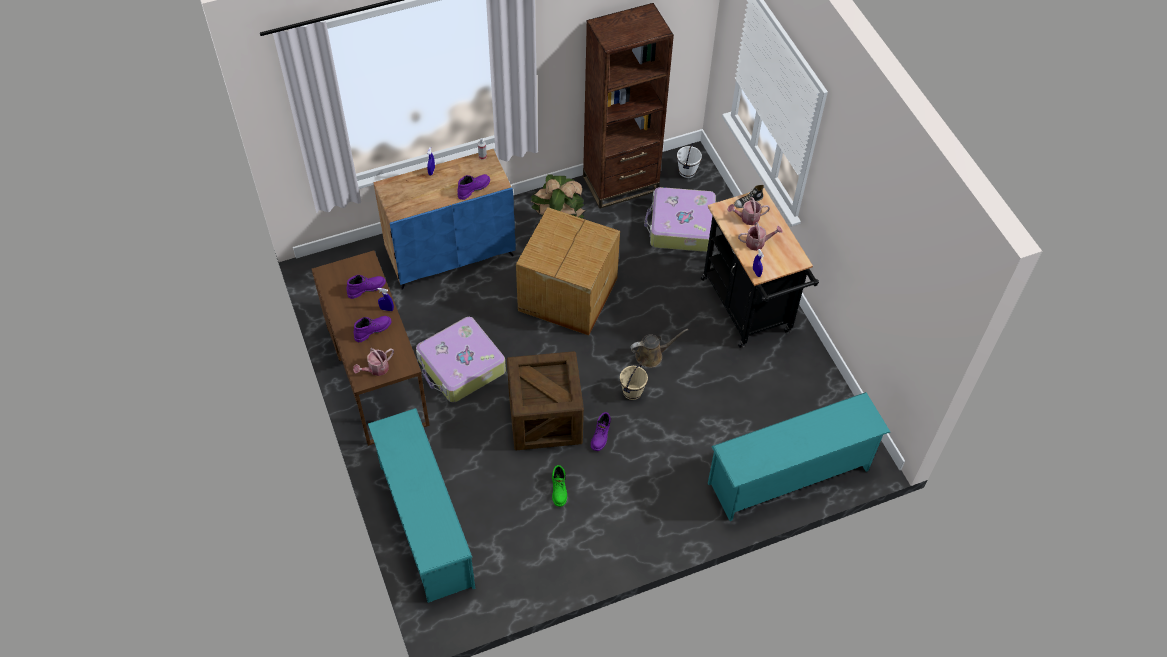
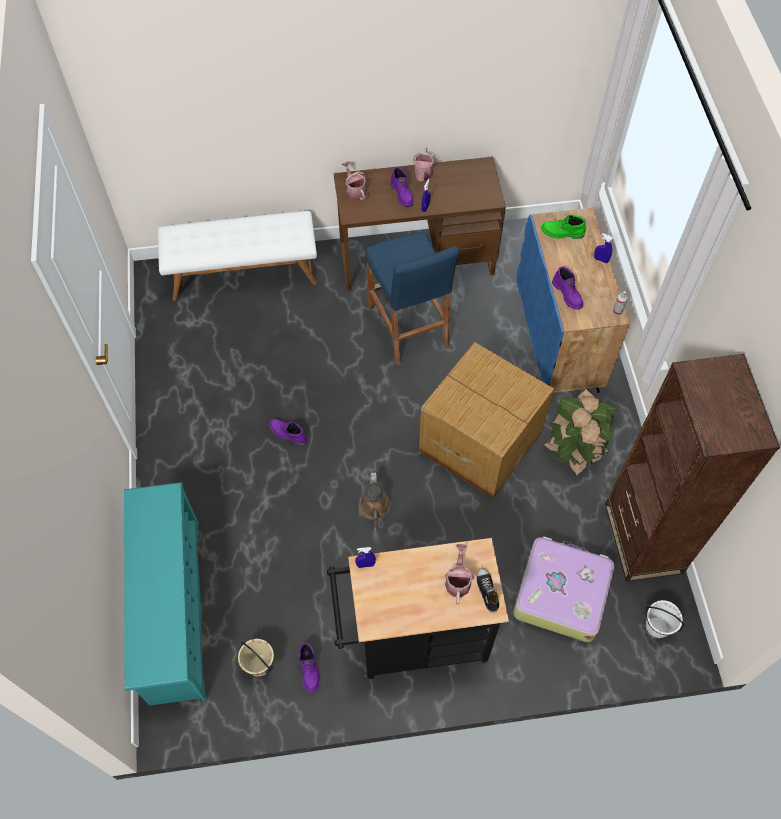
camera: 105 degrees right, 5 degrees up
purple boot [347,275,386,299] -> purple boot moved to [299,643,320,693]
turquoise shoe rack [368,408,475,603] -> white bench [158,211,317,301]
suitcase [416,317,506,402] -> blue stool [365,231,460,365]
crate [507,351,584,450] -> none
green boot [552,465,567,507] -> green boot moved to [541,215,586,239]
beige bucket [620,364,648,400] -> beige bucket moved to [238,639,274,677]
watering can [738,222,783,251] -> watering can moved to [413,149,435,181]

